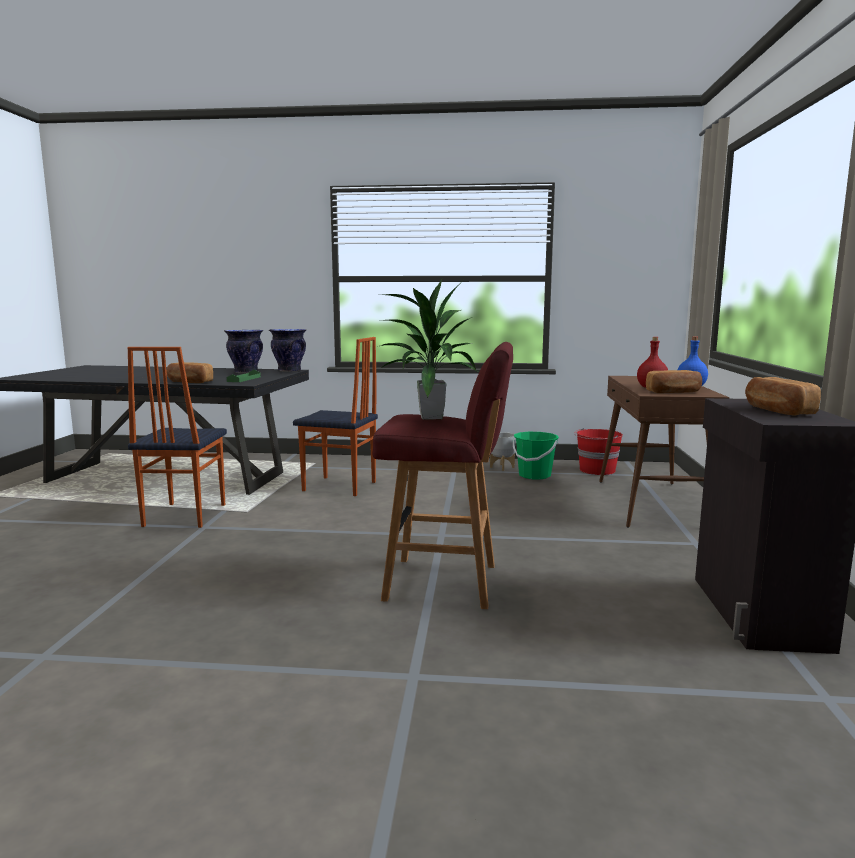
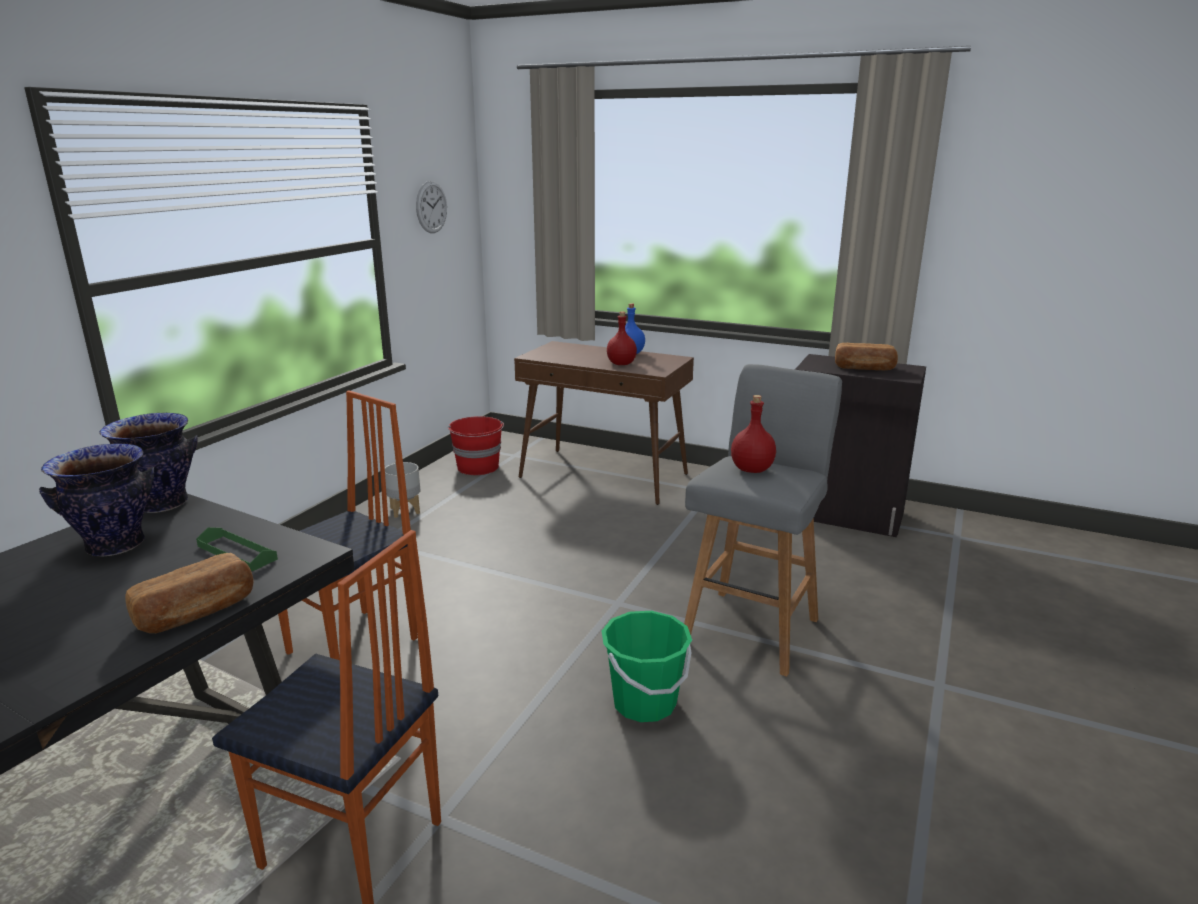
camera: 70 degrees left, 10 degrees up
red stool [372,342,513,609] -> grey stool [684,364,842,677]
potted plant [377,279,477,420] -> red bottle [731,395,776,473]
green bucket [513,432,559,480] -> green bucket moved to [601,611,692,722]
bread [646,370,702,393] -> none
none -> wall clock [416,181,447,233]

